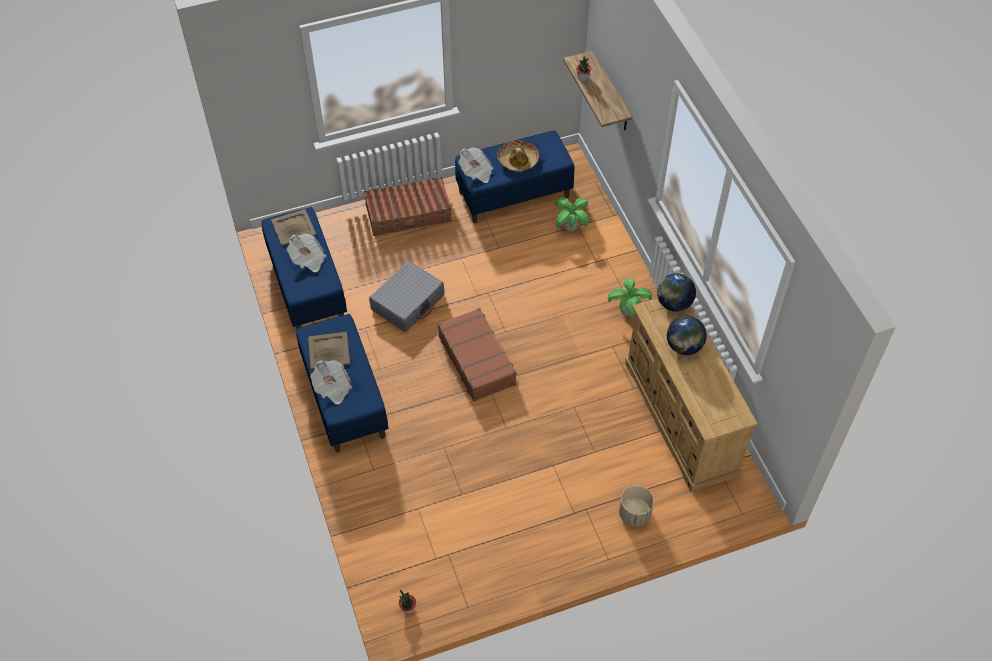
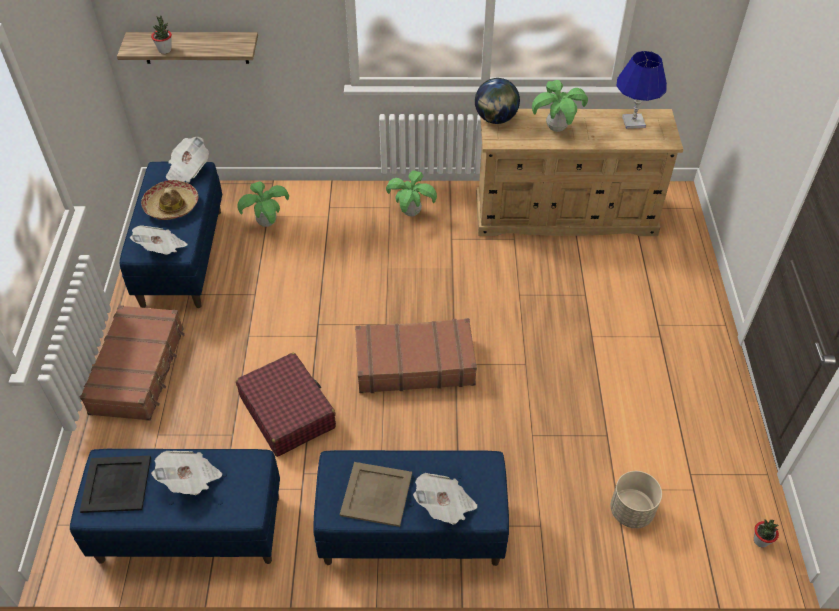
camera: 70 degrees left, 5 degrees down
beige tray [271,209,316,246] -> black tray [80,456,151,513]
grey suitcase [369,261,444,332] -> red suitcase [236,352,336,457]
beige planter [619,486,654,527] -> beige planter moved to [610,471,662,528]
globe [667,316,707,355] -> potted plant [532,80,588,132]
none -> newspaper [166,137,209,183]
none -> blue table lamp [617,51,667,129]

